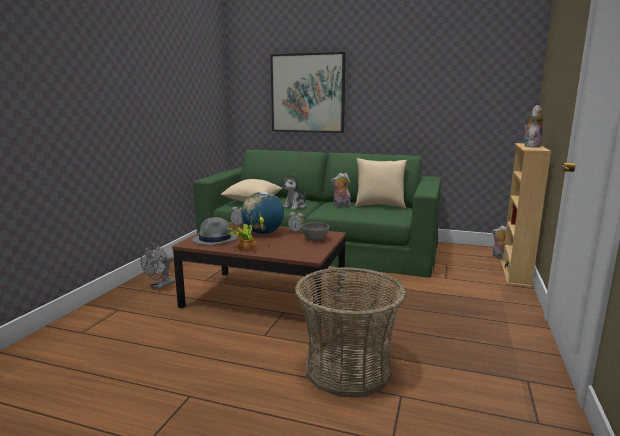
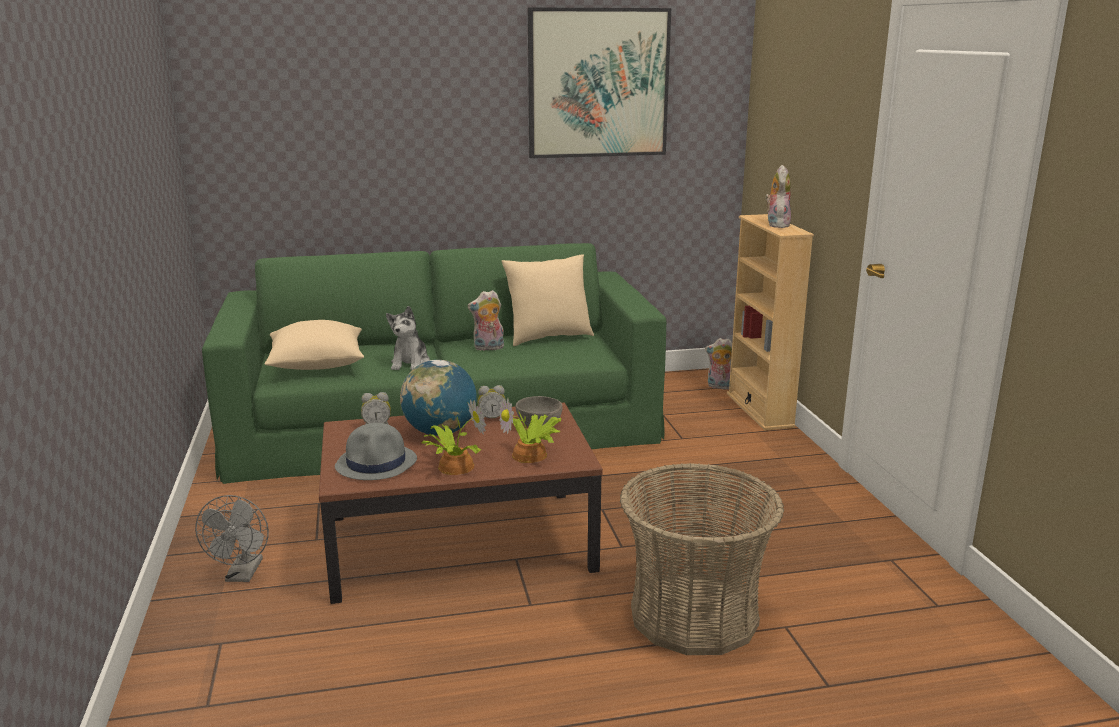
camera: 30 degrees left, 5 degrees up
picture [270,52,346,133] -> picture moved to [528,7,671,158]
none -> potted plant [499,398,562,463]

